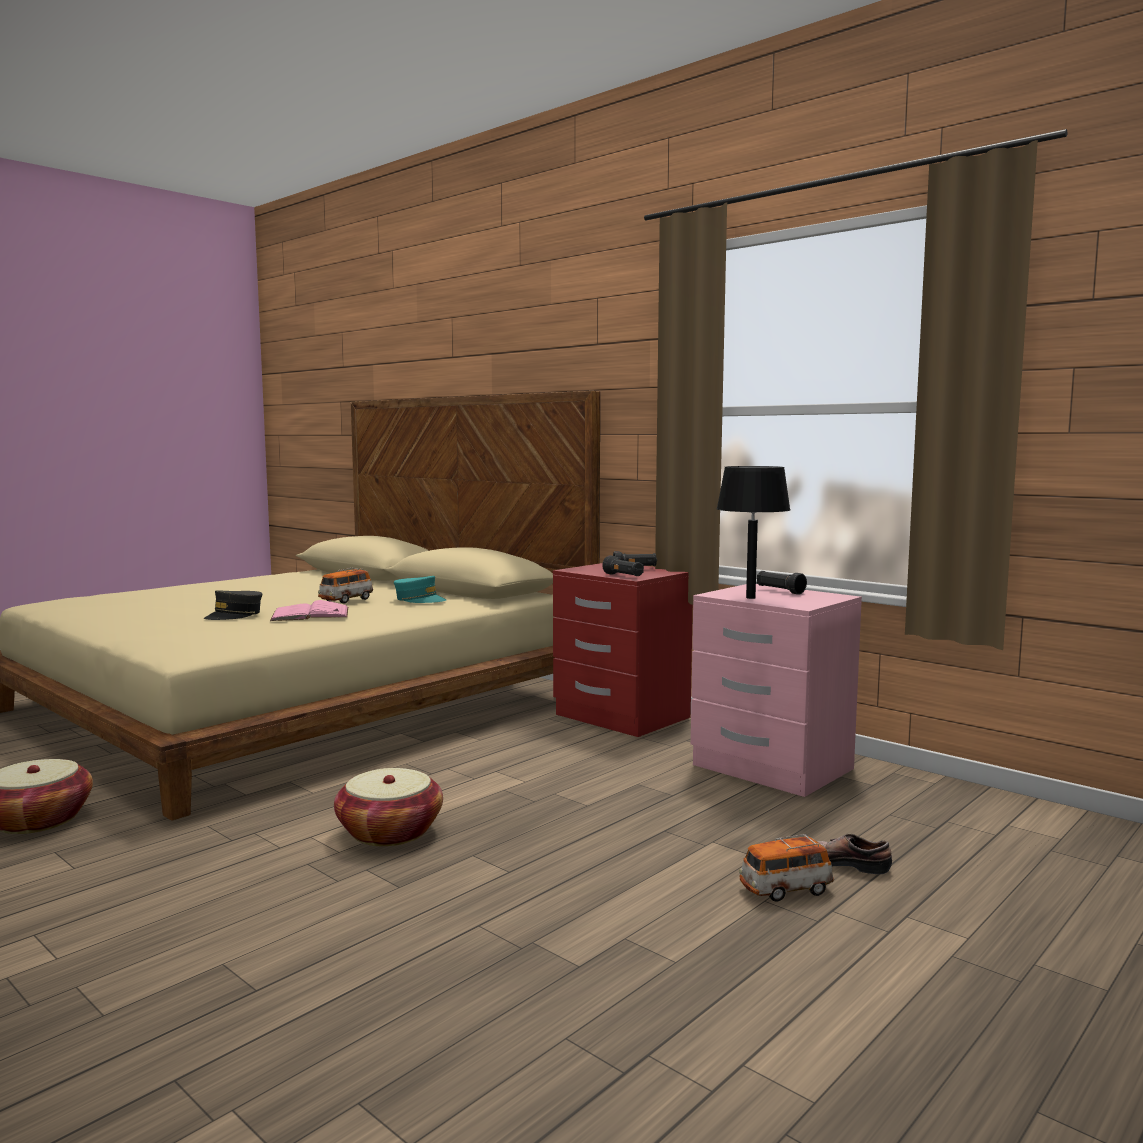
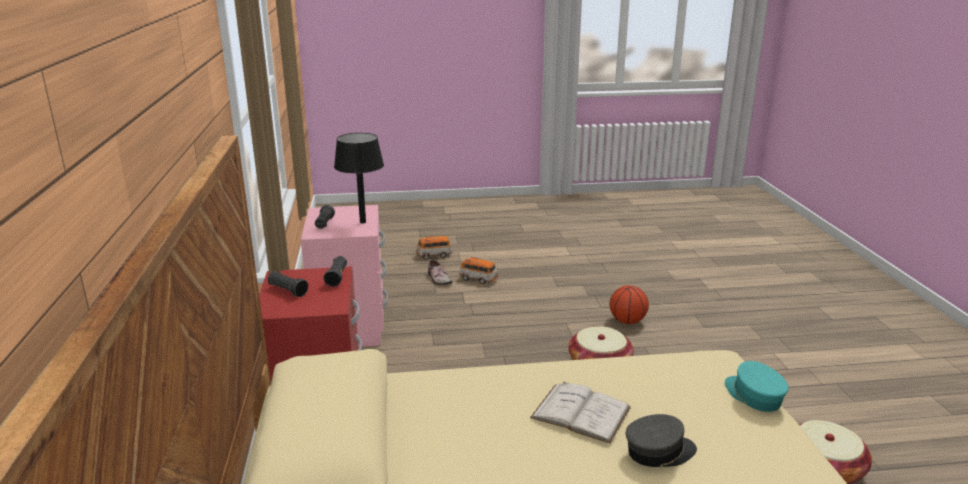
camera: 140 degrees left, 15 degrees up
pink book [270,600,348,621] -> white book [530,382,631,443]
toy car [318,567,373,604] -> toy car moved to [416,236,453,260]
turquoise cap [394,576,446,603] -> turquoise cap moved to [725,361,789,412]
none -> basketball [609,285,649,324]

